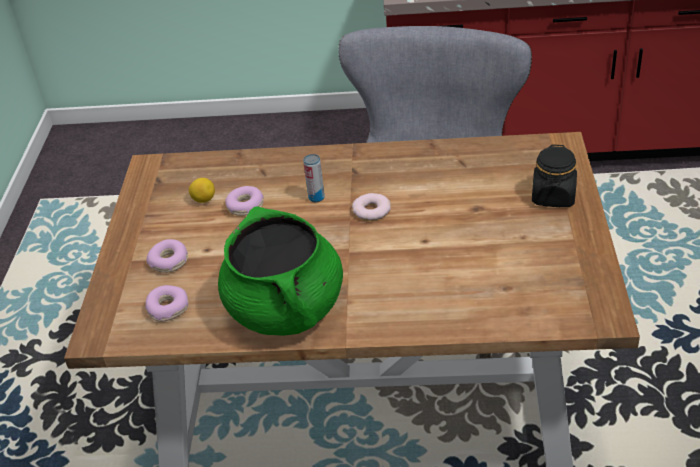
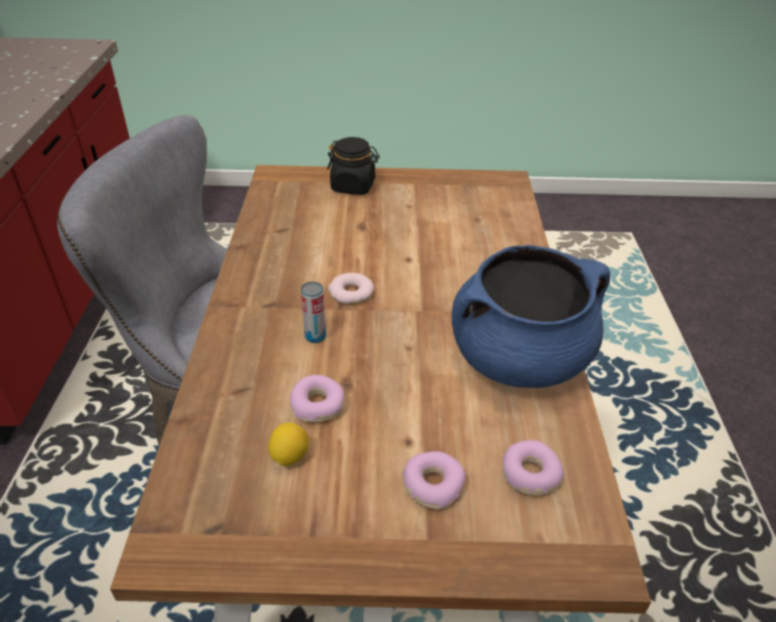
camera: 95 degrees left, 0 degrees up
green cooking pot [218,206,343,336] -> blue cooking pot [452,245,610,388]

